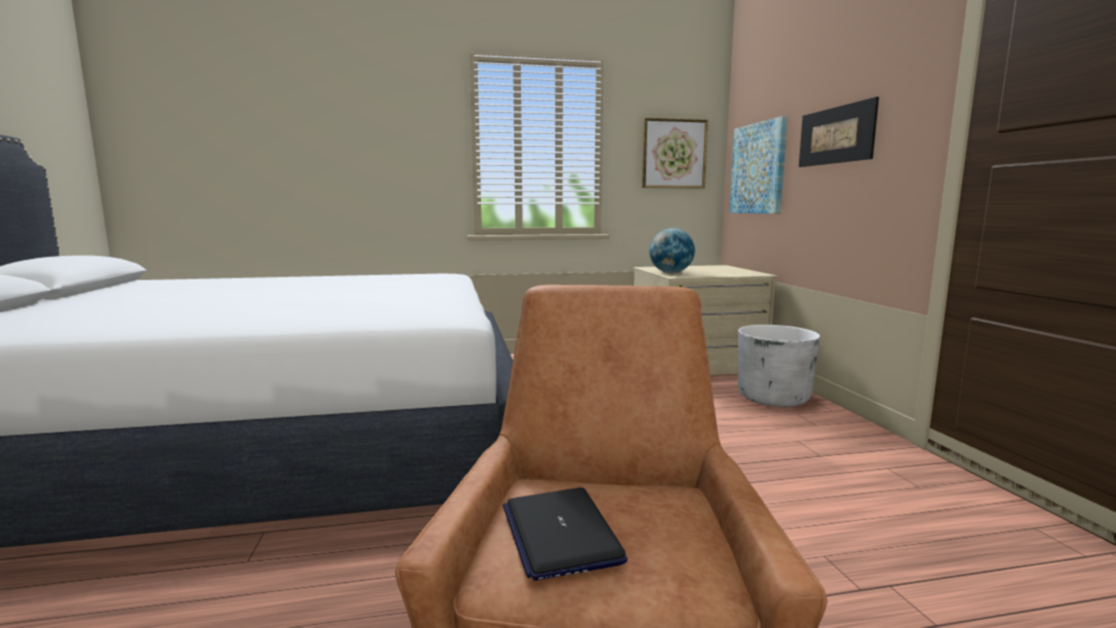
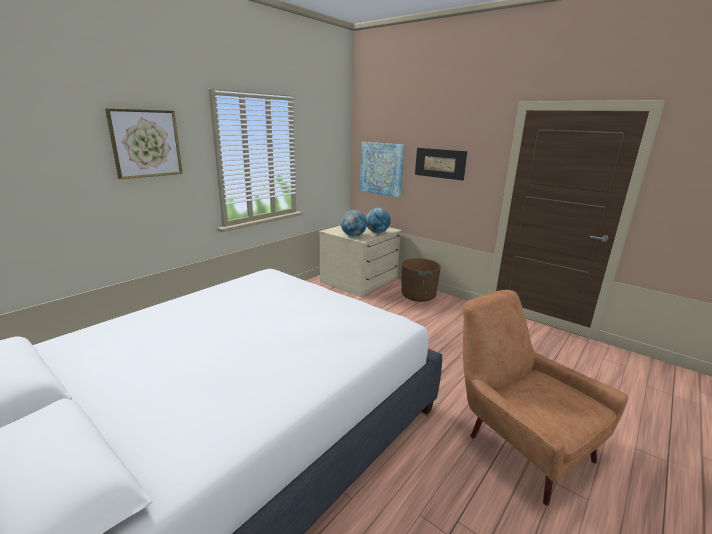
camera: 40 degrees left, 10 degrees up
laptop [503,488,628,581] -> none
picture [642,118,708,188] -> picture moved to [105,108,183,179]
white planter [738,325,820,407] -> brown planter [401,258,441,302]
none -> globe [366,208,391,233]

